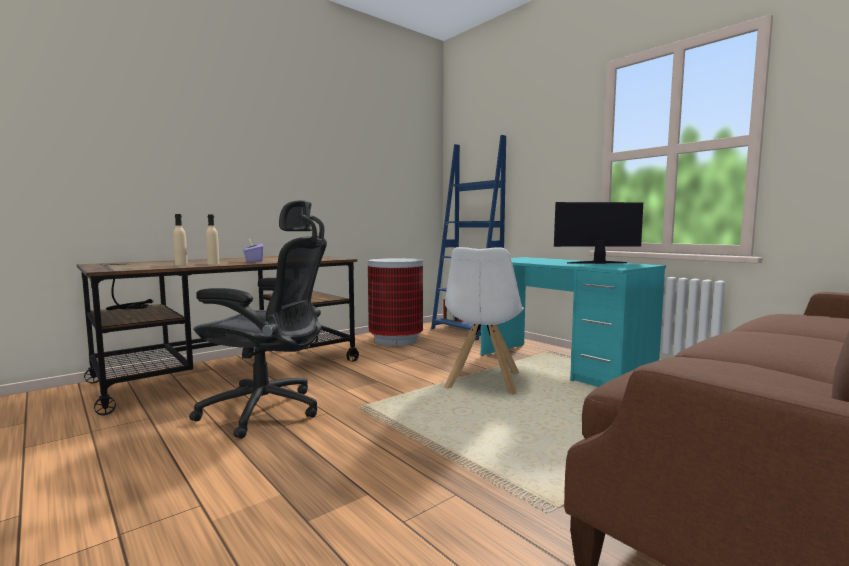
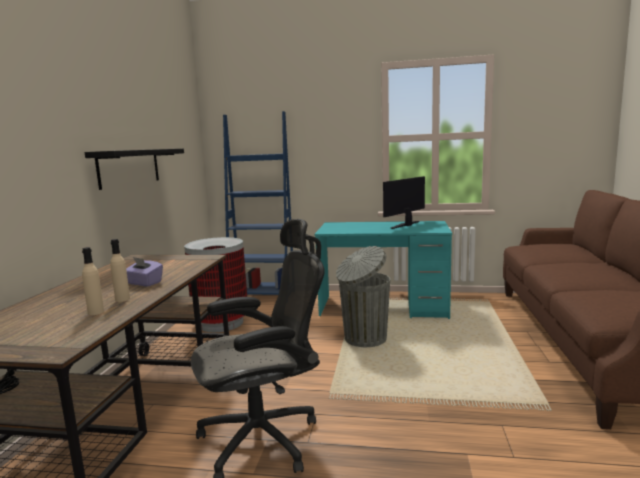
camera: 40 degrees left, 5 degrees up
white chair [444,247,524,395] -> grey trash can [336,246,390,347]
none -> black shelf [84,149,184,190]

